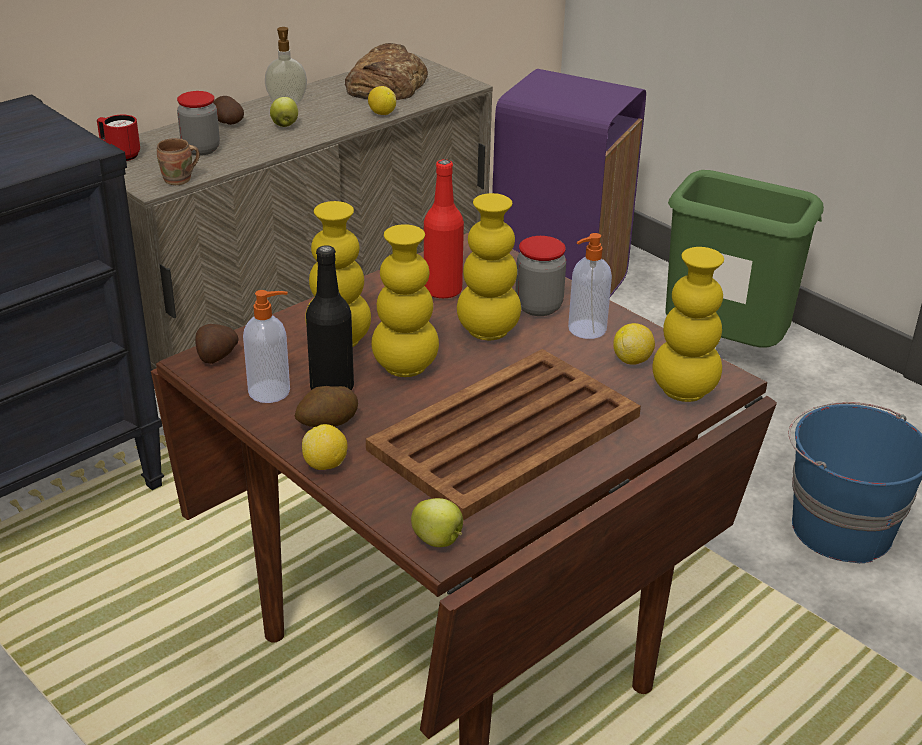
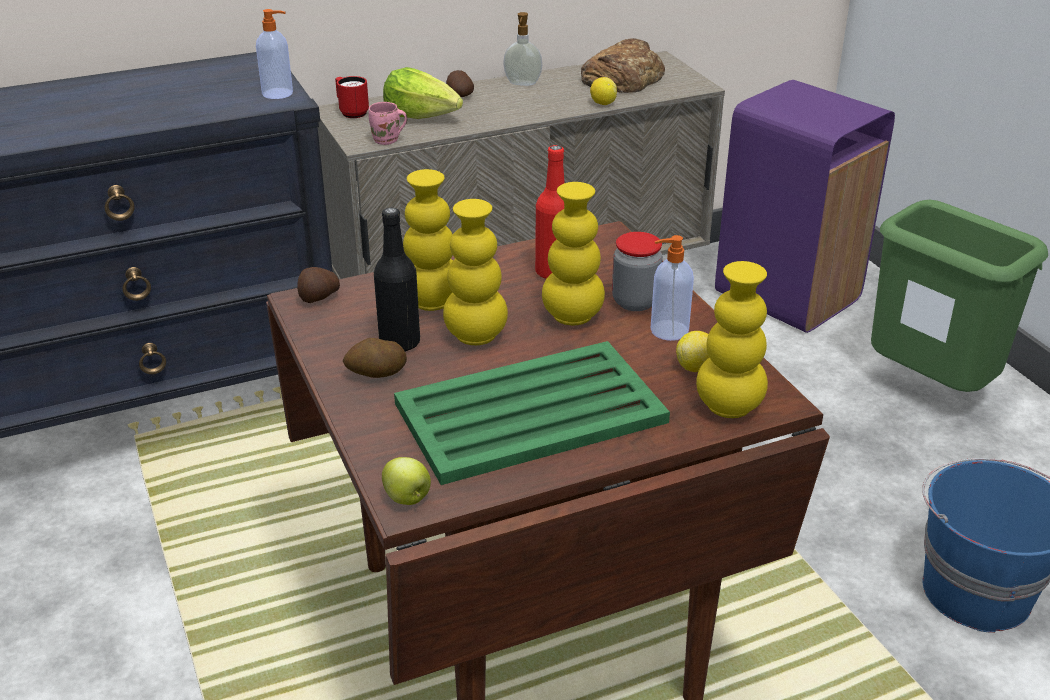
camera: 20 degrees right, 0 degrees up
brown mug [157,138,200,185] -> pink mug [369,102,407,145]
jar [177,91,220,156] -> lettuce [383,67,463,119]
soap dispenser [243,290,290,403] -> soap dispenser moved to [256,9,293,99]
apple [270,97,298,127] -> none
lemon [302,424,348,470] -> none
brown tray [366,349,641,520] -> green tray [394,341,670,485]

